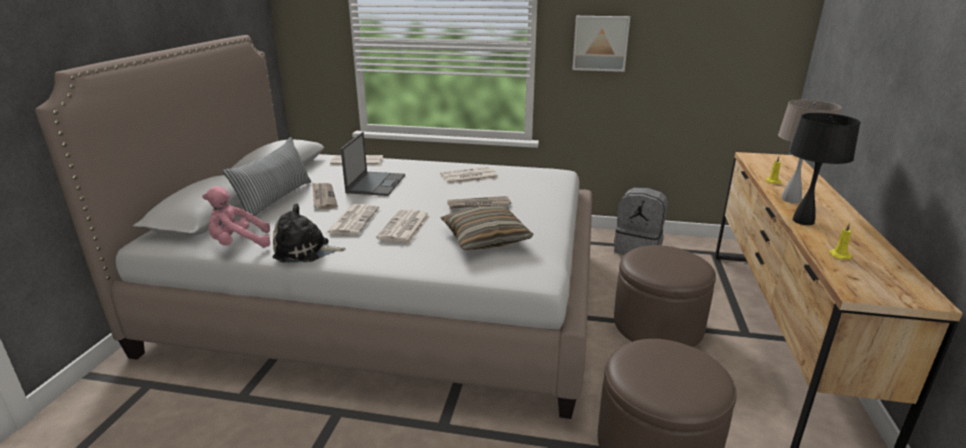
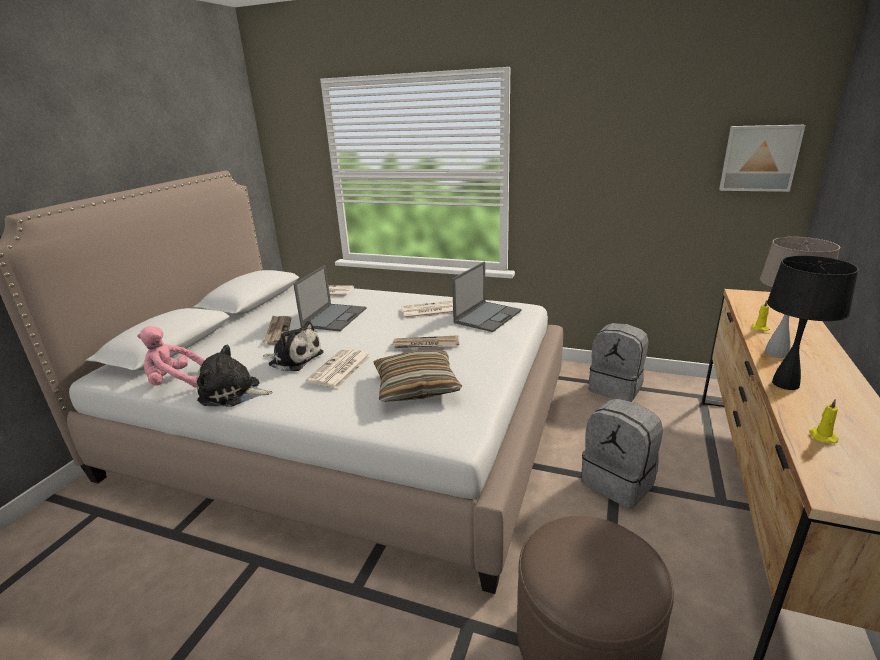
camera: 10 degrees right, 0 degrees up
pillow [223,137,311,222] -> none
newspaper [325,204,379,235] -> plush toy [263,321,324,371]
picture [572,16,630,72] -> picture moved to [719,125,805,192]
brown ottoman [614,245,716,347] -> grey backpack [581,398,663,509]
none -> laptop [452,262,522,332]

